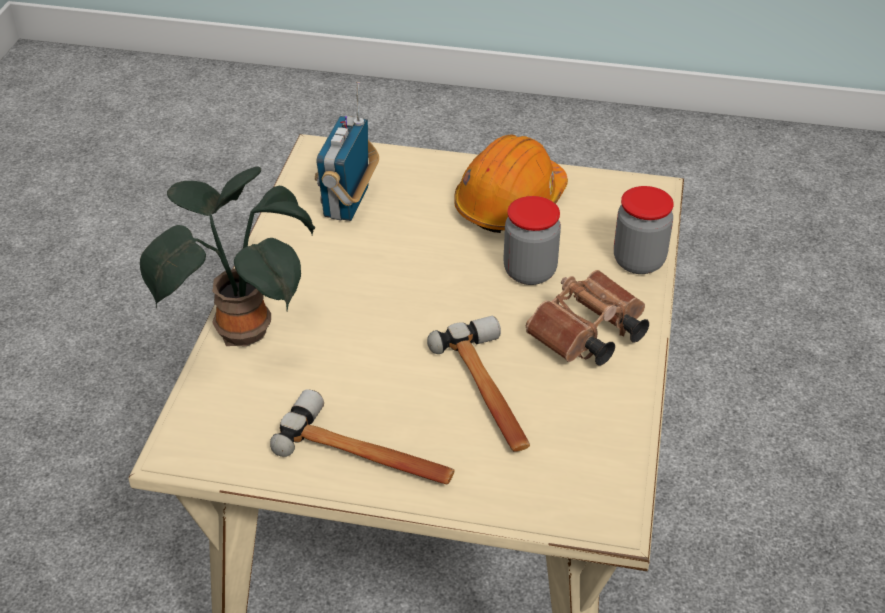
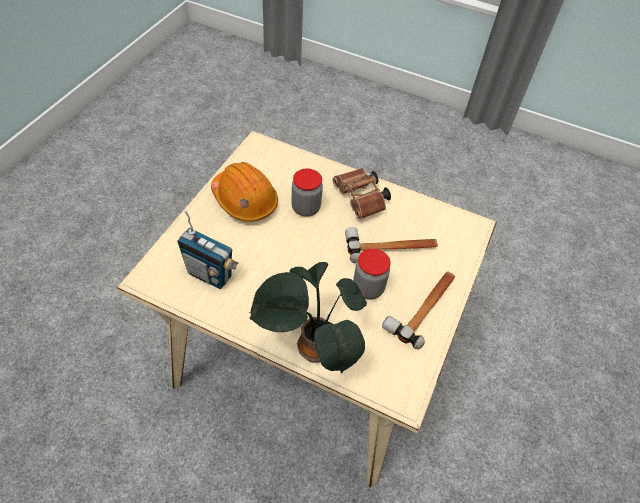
camera: 80 degrees left, 10 degrees up
jar [614,186,674,274] -> jar moved to [353,249,391,300]

